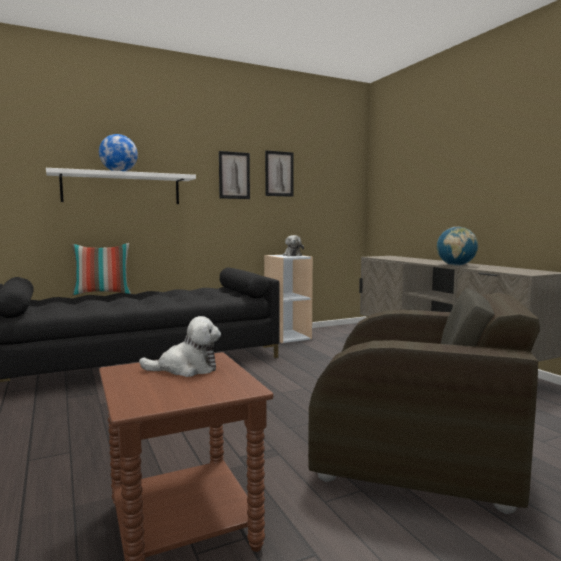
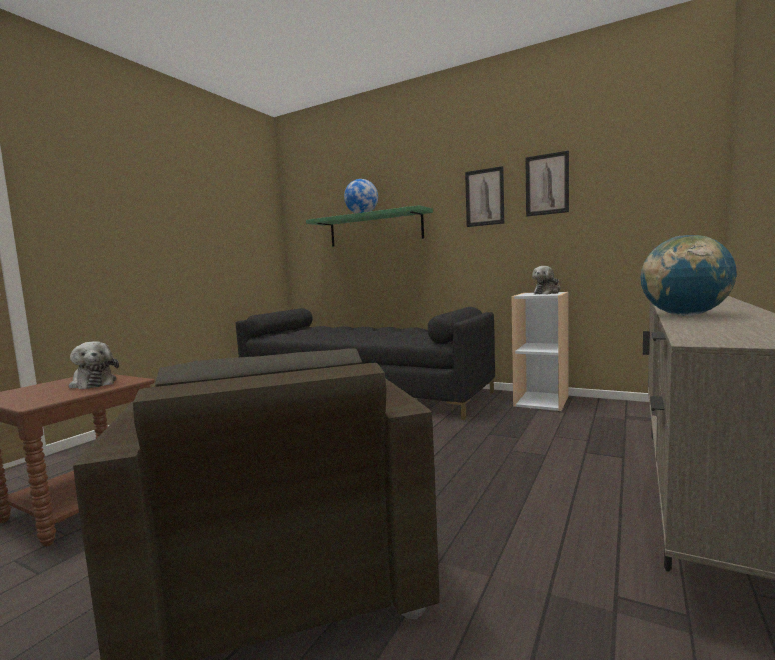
camera: 55 degrees right, 0 degrees up
white shelf [46,168,196,204] -> green shelf [306,205,433,247]
pillow [72,243,131,295] -> none

